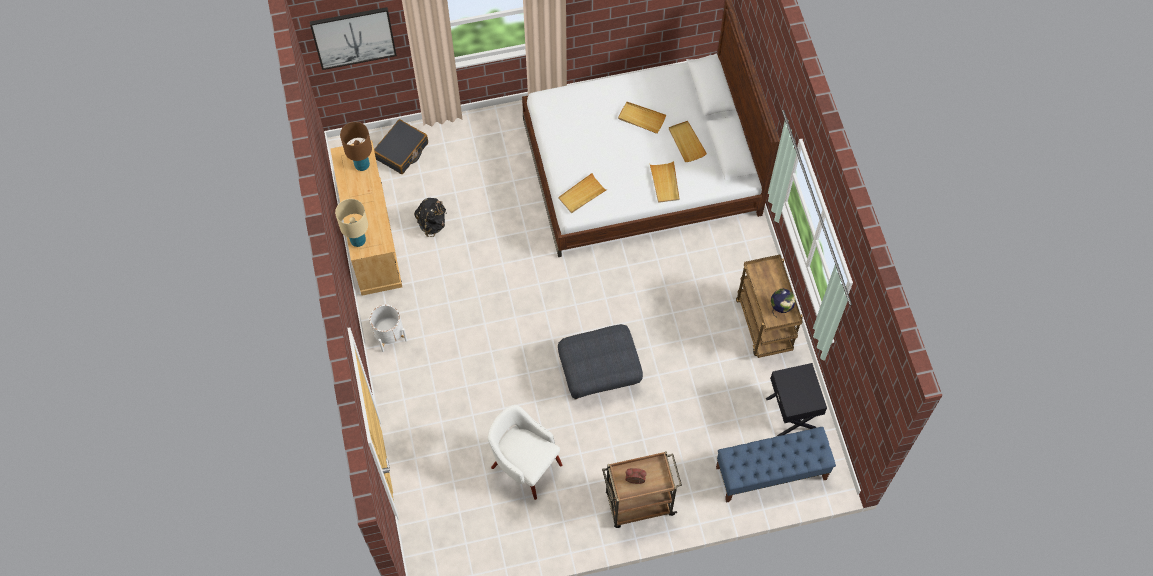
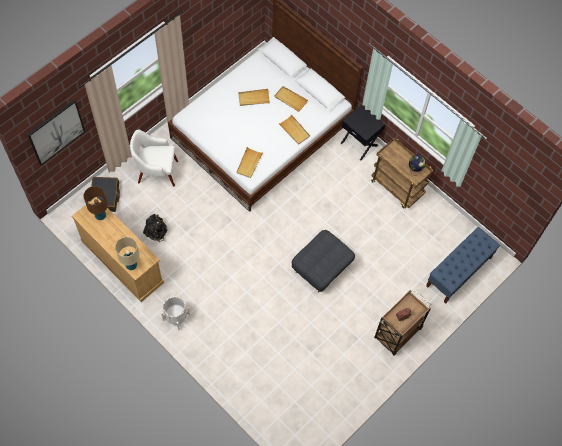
camera: 35 degrees left, 0 degrees up
white armchair [488,405,562,500] -> white armchair moved to [130,129,178,187]
black nightstand [766,363,827,436] -> black nightstand moved to [341,105,385,161]

